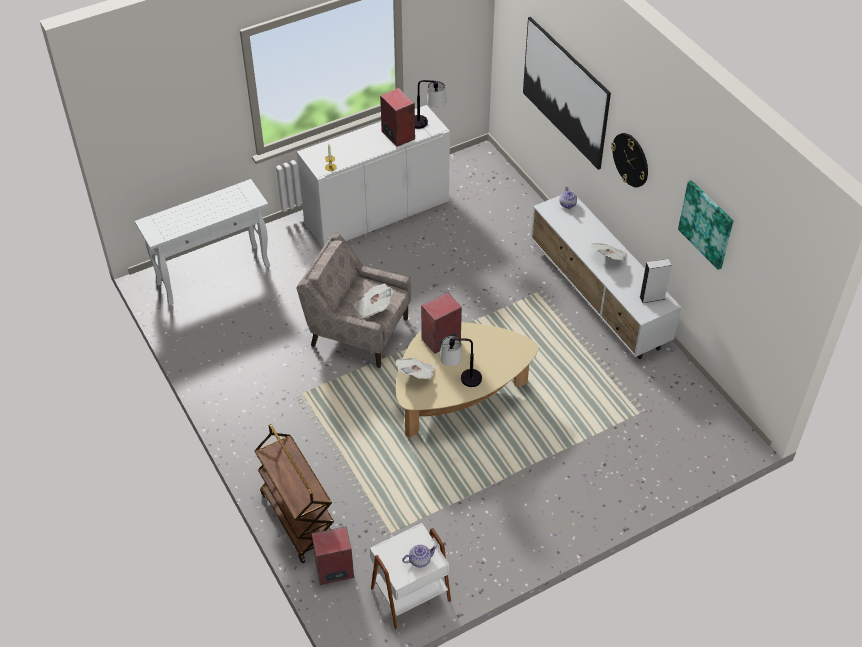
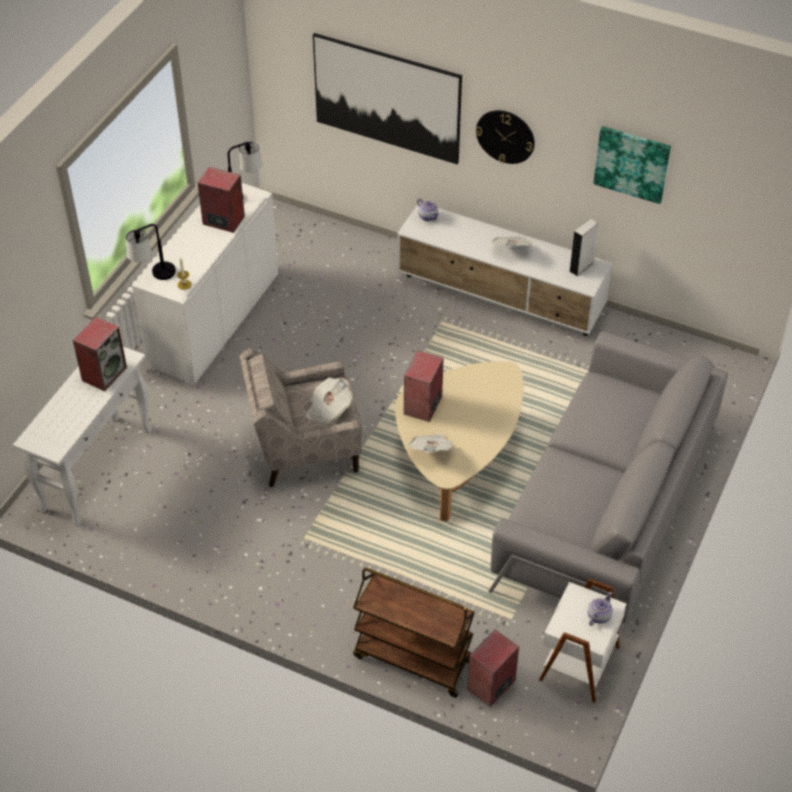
camera: 35 degrees left, 0 degrees up
table lamp [440,336,482,387] -> table lamp moved to [126,224,176,280]
none -> speaker [73,317,127,391]
none -> grey sofa [488,331,728,643]

